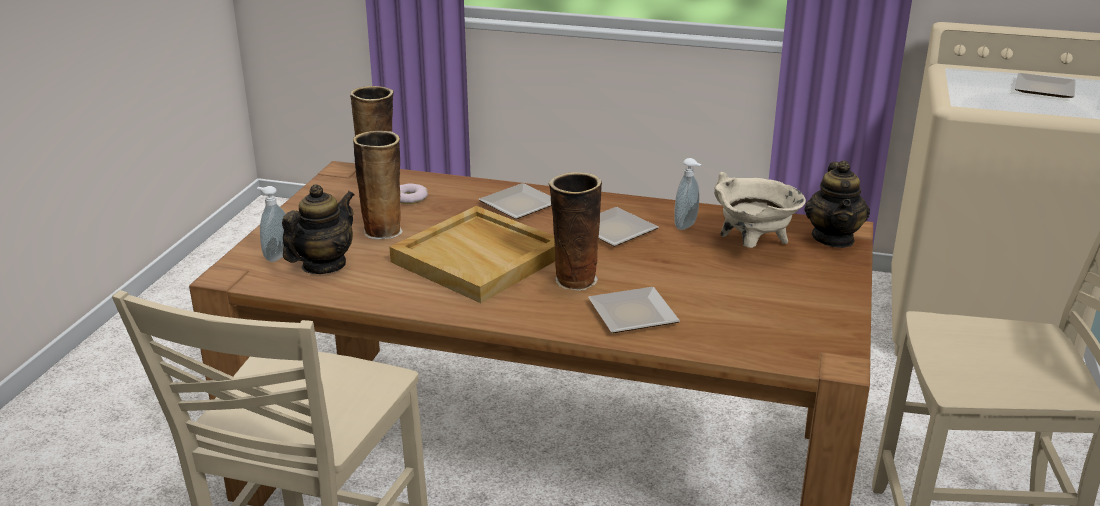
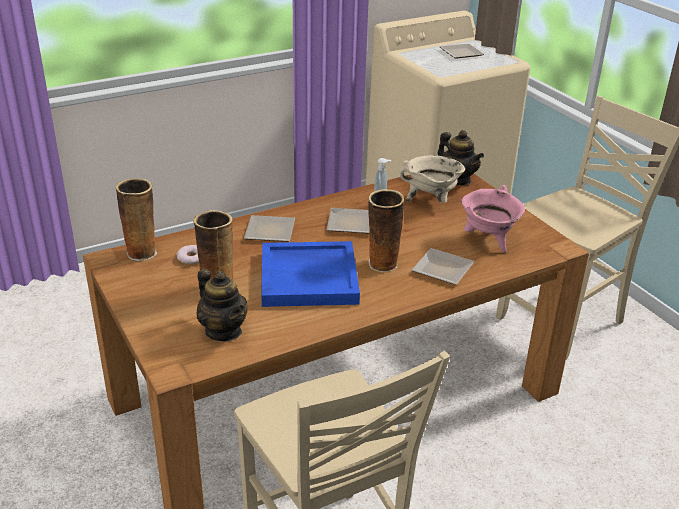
camera: 45 degrees left, 5 degrees up
soap dispenser [257,186,286,262] -> none
teapot [282,184,354,274] -> teapot turned 150 degrees clockwise [197,269,248,341]
beige tray [389,206,556,303] -> blue tray [261,241,360,307]
none -> pink cooking pot [461,185,525,253]

